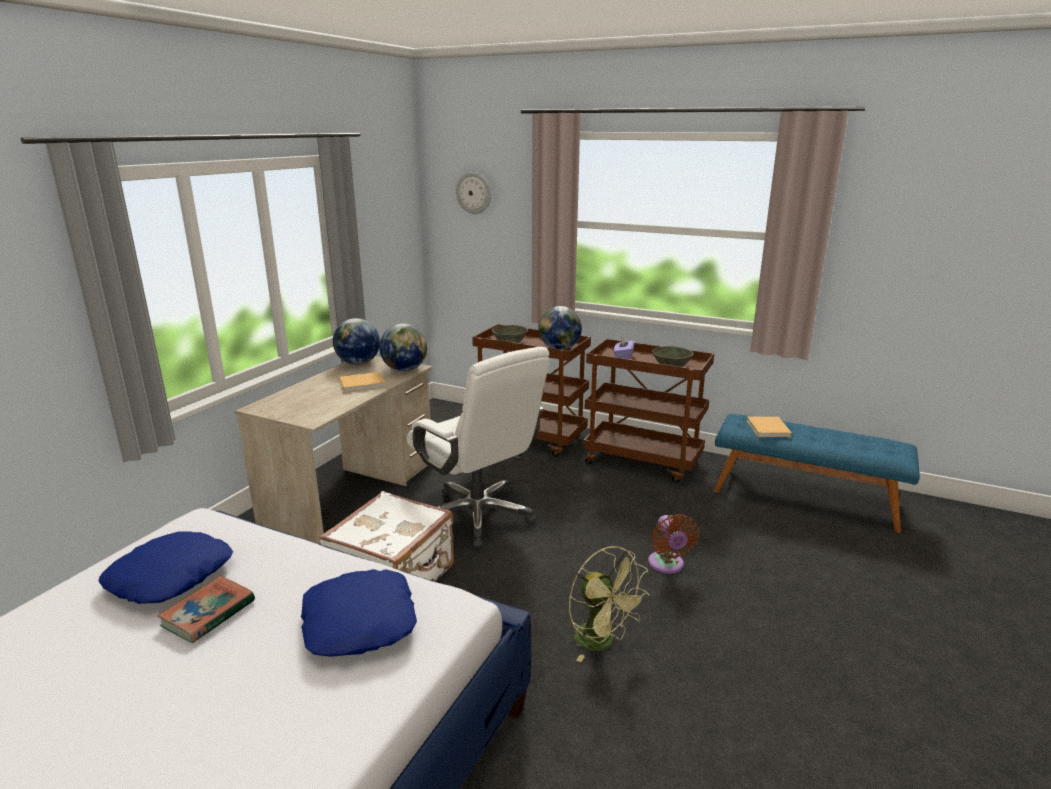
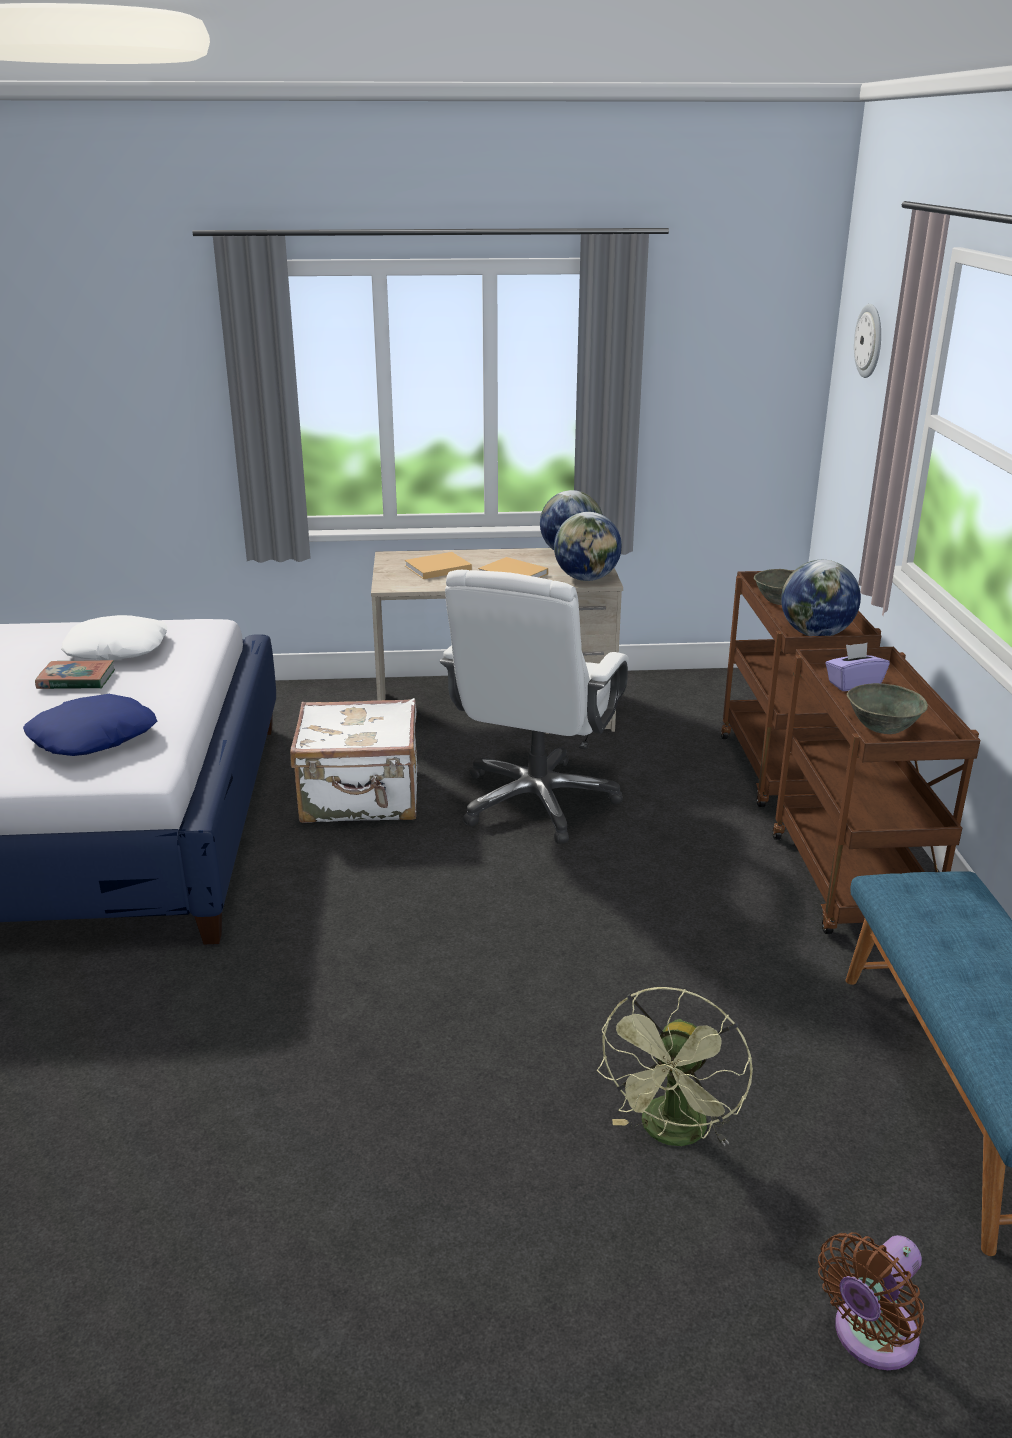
camera: 60 degrees right, 5 degrees up
blue pillow [98,532,233,604] -> white pillow [61,615,167,660]
green fan [569,546,649,662] -> green fan moved to [597,987,753,1146]
brown fan [648,514,699,574] -> brown fan moved to [818,1232,924,1370]
beige book [747,417,792,437] -> beige book moved to [404,552,472,579]

